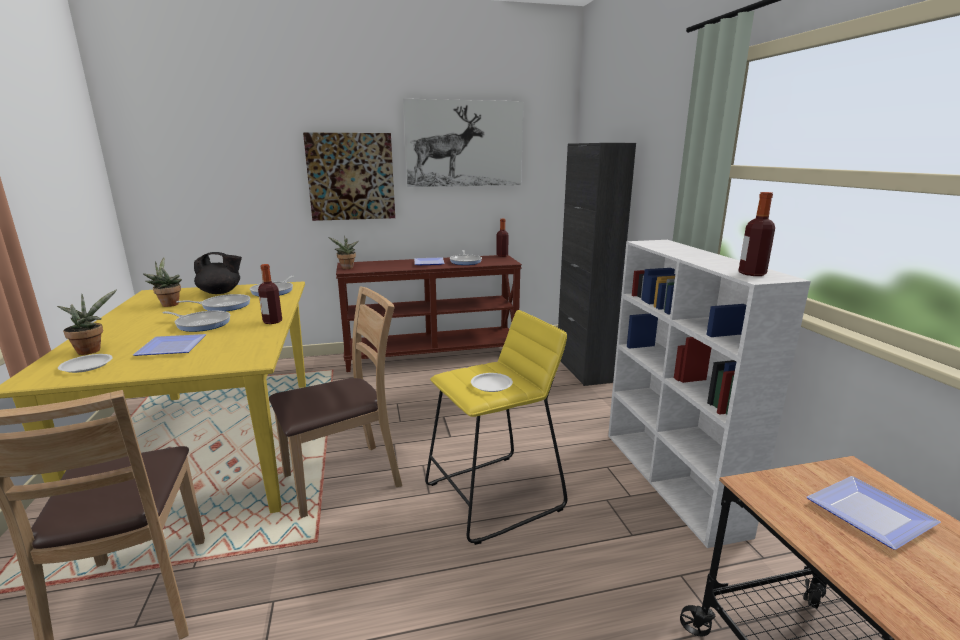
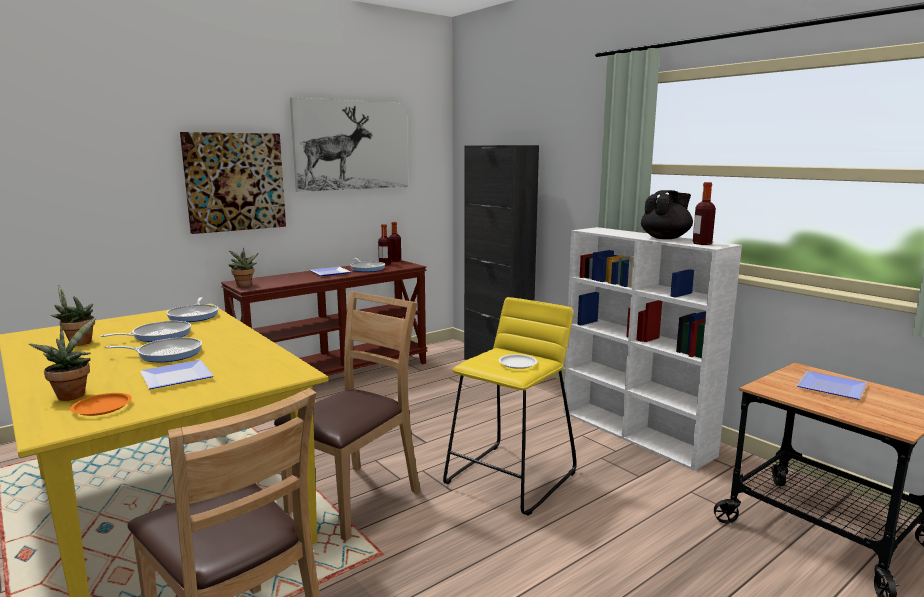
camera: 25 degrees left, 5 degrees down
white plate [58,354,113,373] -> orange plate [70,393,132,416]
black teapot [194,252,242,294] -> black teapot moved to [641,190,693,239]
bottle [258,264,282,324] -> bottle moved to [378,224,391,265]

